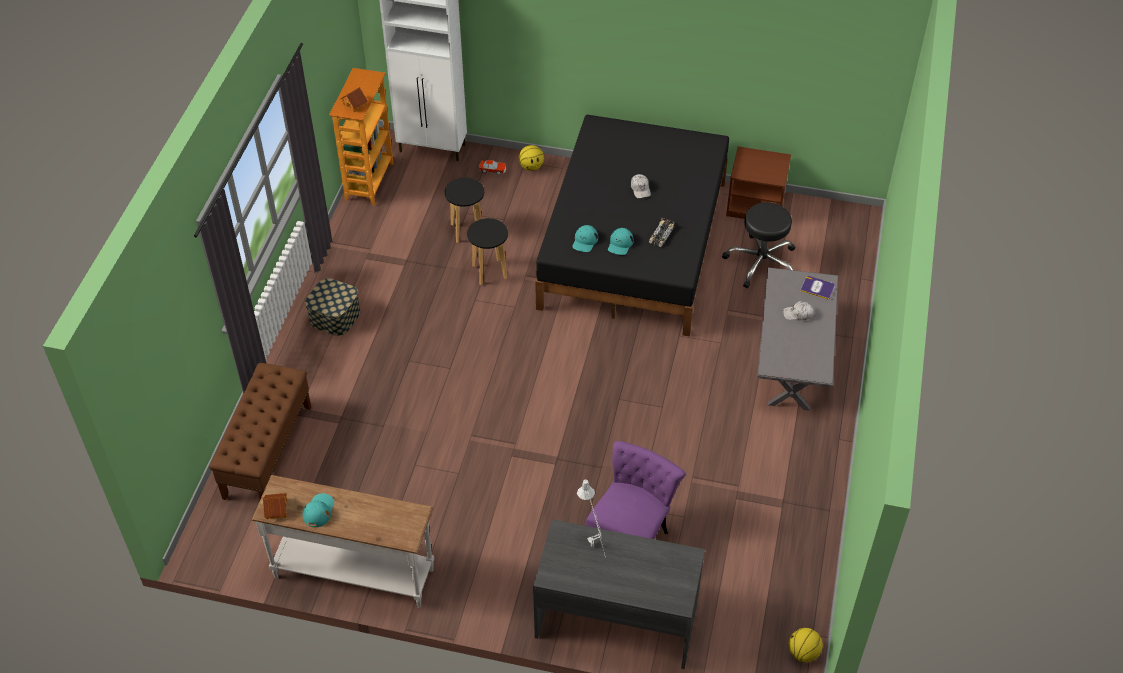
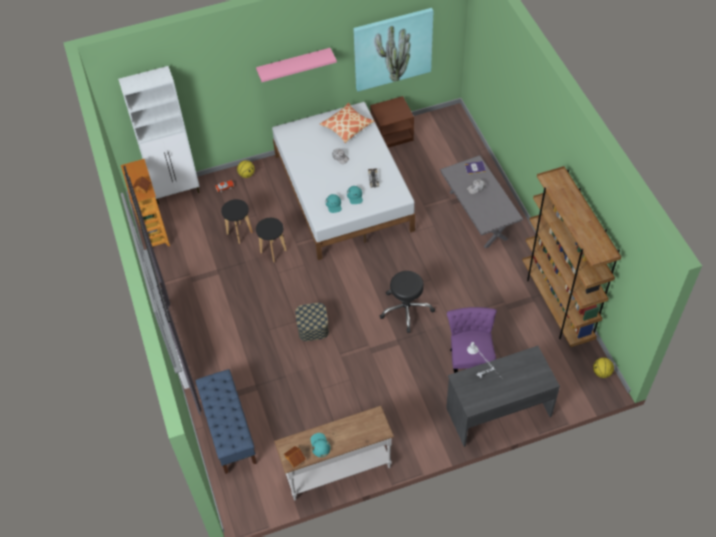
camera: 30 degrees left, 5 degrees up
brown bench [209,363,312,500] -> blue bench [195,369,257,474]
storage box [305,278,360,336] -> storage box moved to [295,303,329,341]
black bed [535,115,729,337] -> white bed [272,102,415,260]
black stool [722,202,795,288] -> black stool moved to [380,271,435,333]
none -> pink shelf [256,48,337,82]
none -> pillow [320,103,375,143]
none -> picture [353,8,433,92]
none -> brown bookcase [522,166,621,347]

